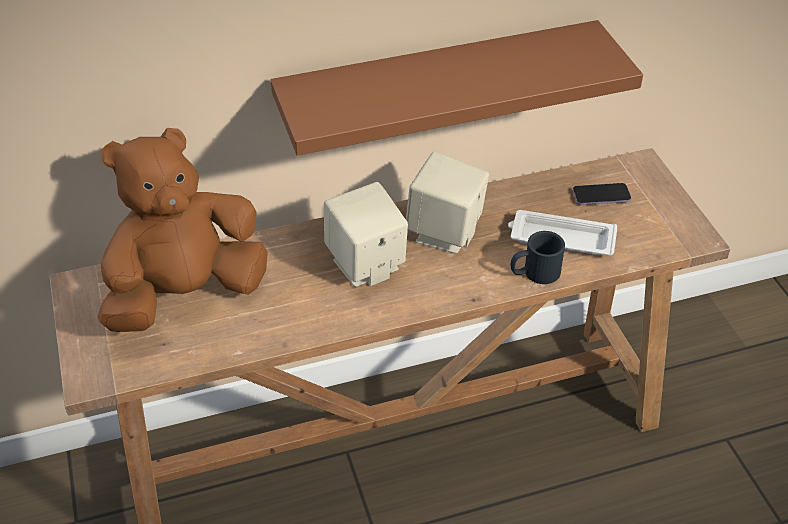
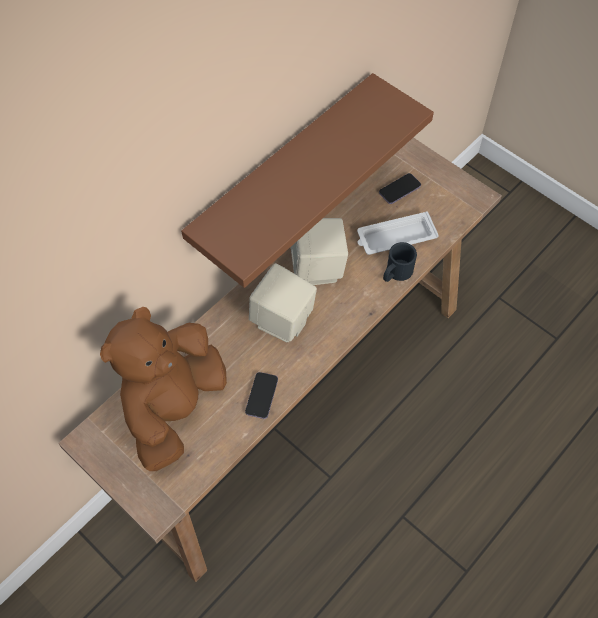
camera: 30 degrees left, 15 degrees up
none -> phone [245,372,278,419]

